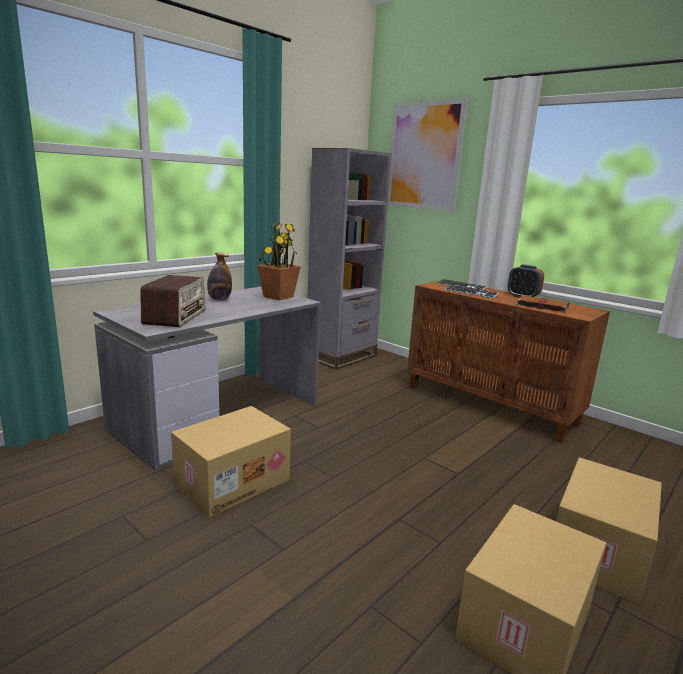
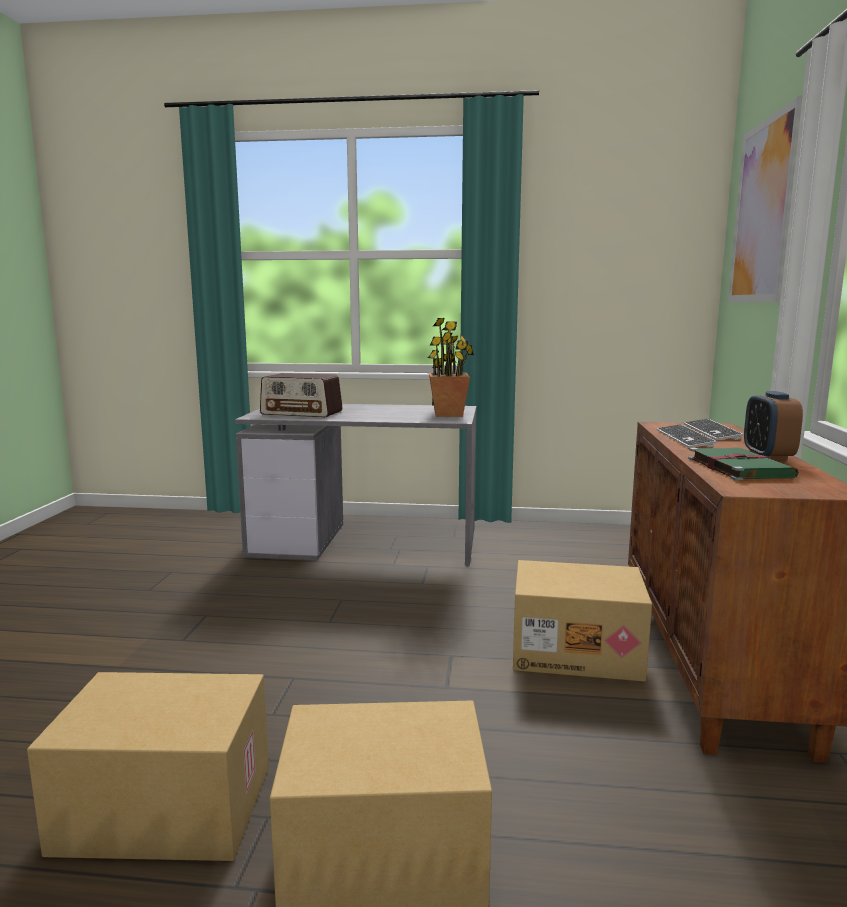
camera: 55 degrees right, 5 degrees down
radio [140,275,205,327] -> radio turned 45 degrees clockwise [260,373,343,417]
cardboard box [171,406,291,518] -> cardboard box moved to [513,560,652,682]
bottle [207,252,232,301] -> none
grey bookcase [307,148,392,370] -> none
brown book [514,295,570,313] -> green book [688,448,799,481]

